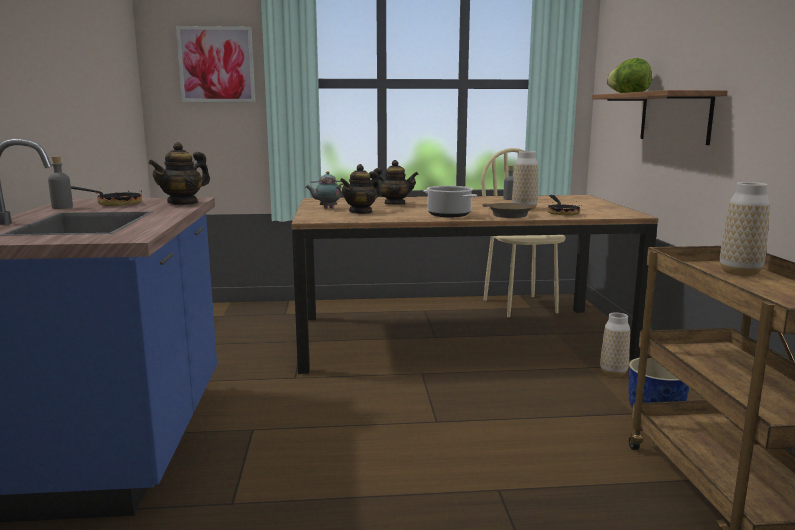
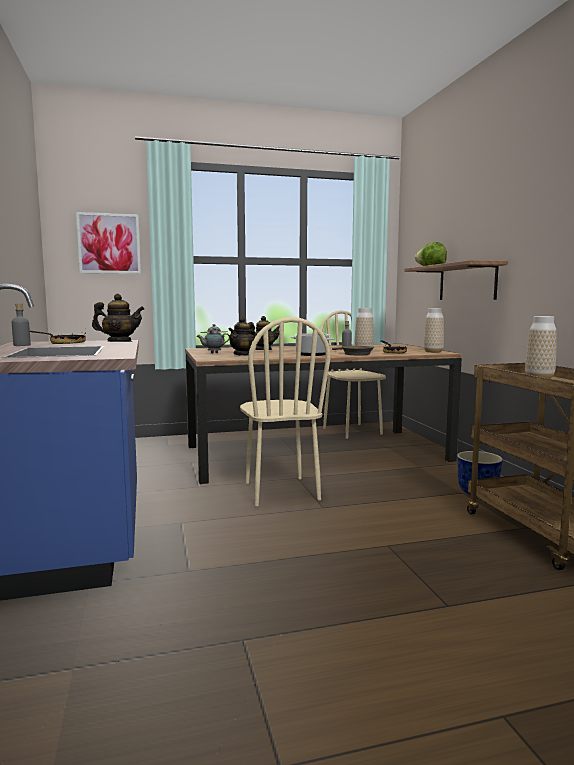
camera: 10 degrees left, 5 degrees down
teapot [148,142,210,205] -> teapot turned 120 degrees counterclockwise [92,294,144,342]
vase [600,312,630,377] -> vase moved to [424,308,444,353]
none -> beige chair [240,317,331,506]

